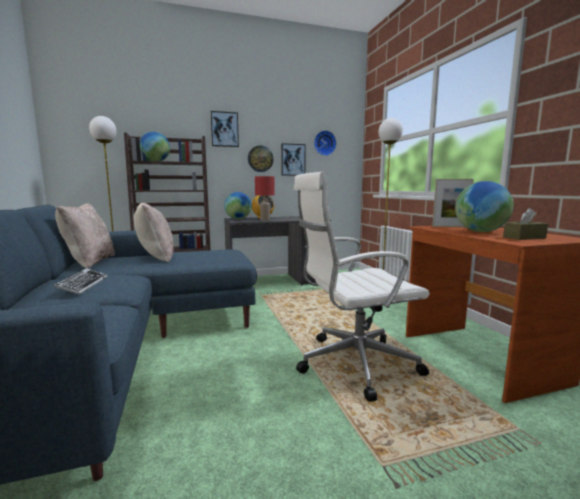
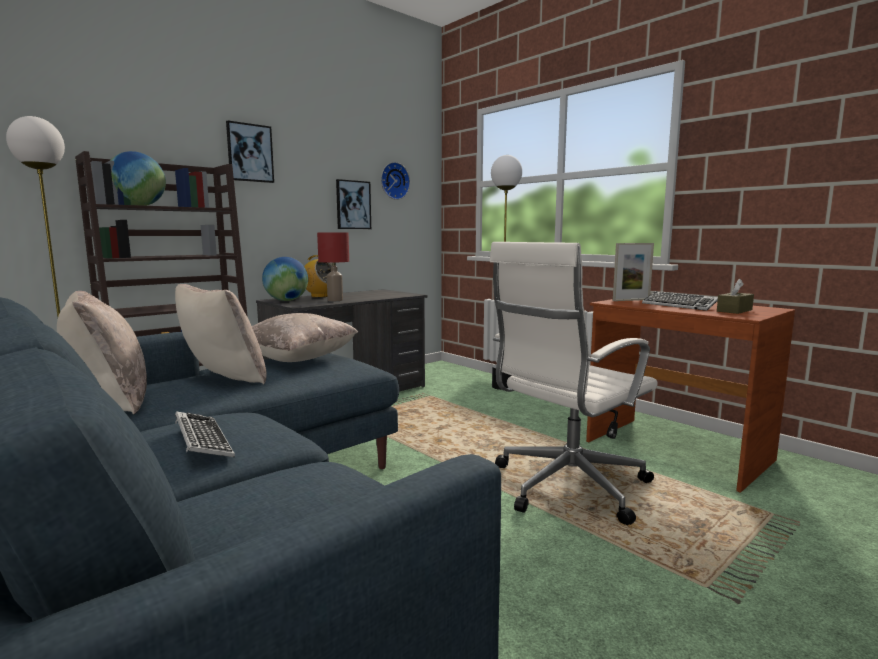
camera: 25 degrees left, 0 degrees up
wall clock [248,145,273,172] -> none
globe [455,181,514,232] -> keyboard [642,291,718,311]
none -> beige pillow [252,313,358,362]

